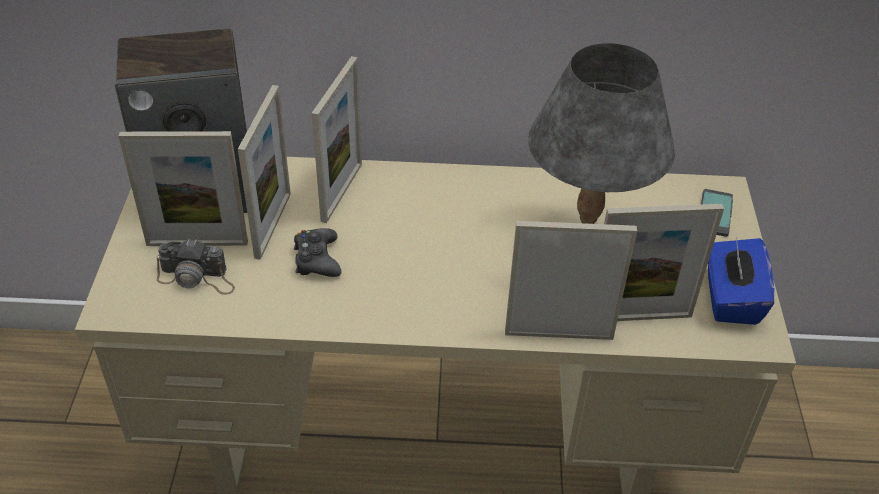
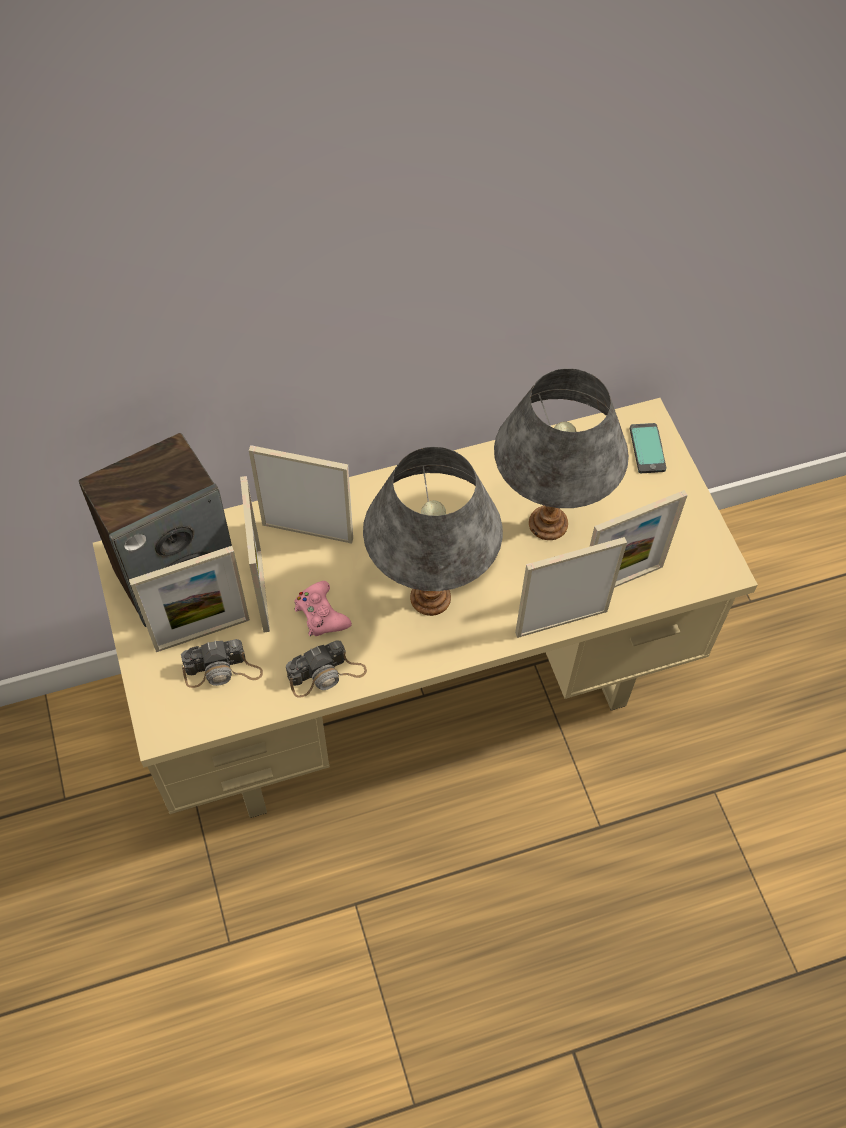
camera: 20 degrees left, 15 degrees up
black game controller [294,228,341,277] -> pink game controller [295,581,352,636]
picture frame [312,56,362,223] -> picture frame turned 75 degrees counterclockwise [249,445,353,544]
blue tissue box [708,237,774,325] -> none
none -> camera [286,640,367,698]
none -> grey table lamp [363,447,503,616]

